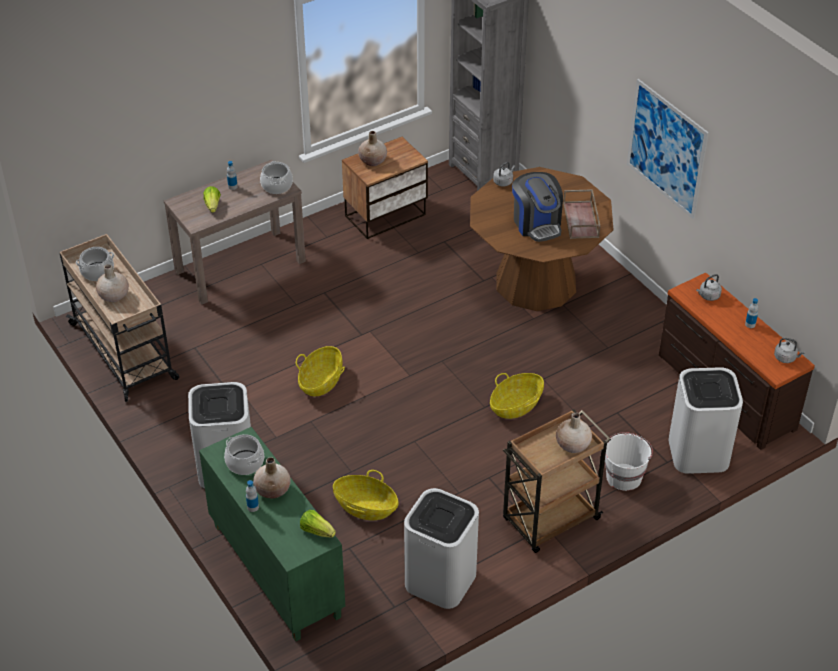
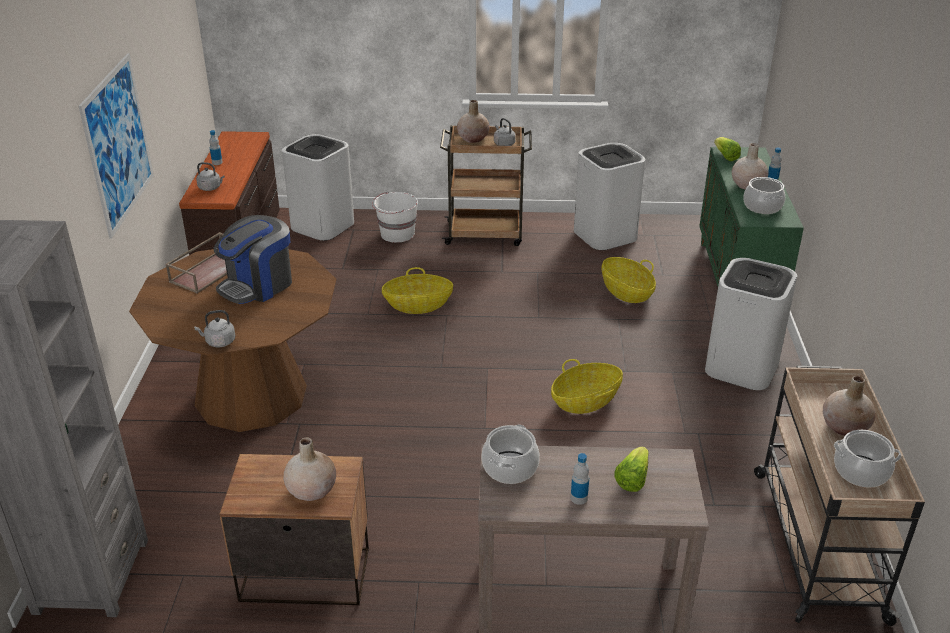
camera: 145 degrees left, 10 degrees down
coffee machine [512,172,563,242] -> coffee machine turned 150 degrees counterclockwise [214,215,292,304]
grey kettle [774,338,805,363] -> grey kettle moved to [494,118,516,146]

